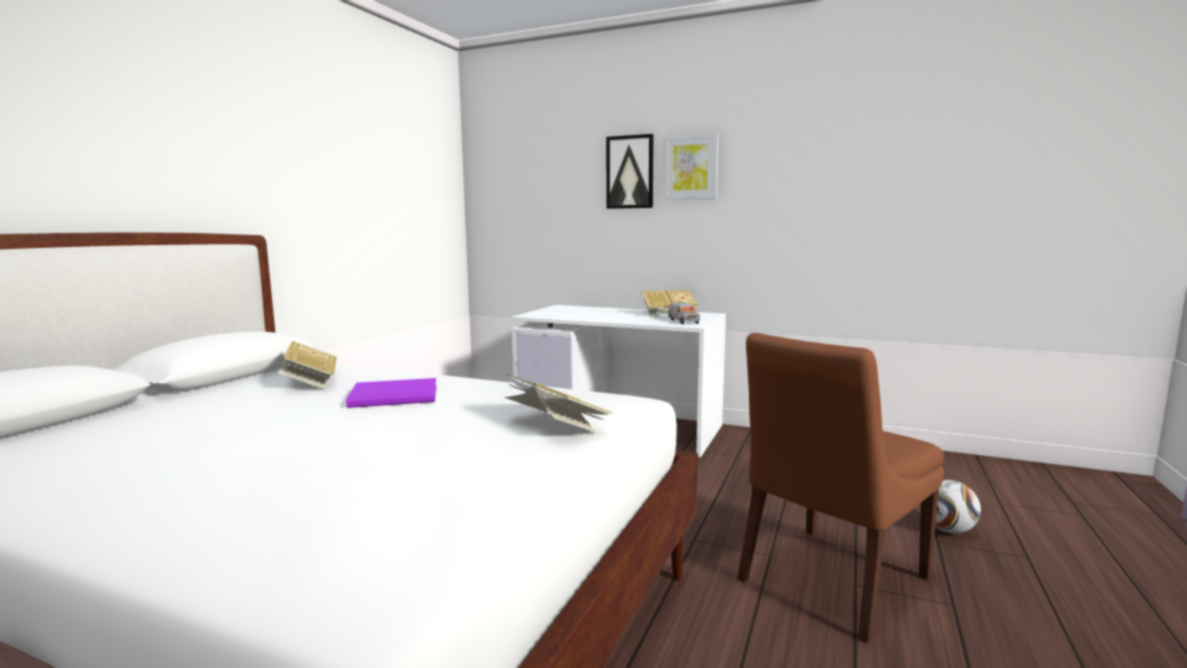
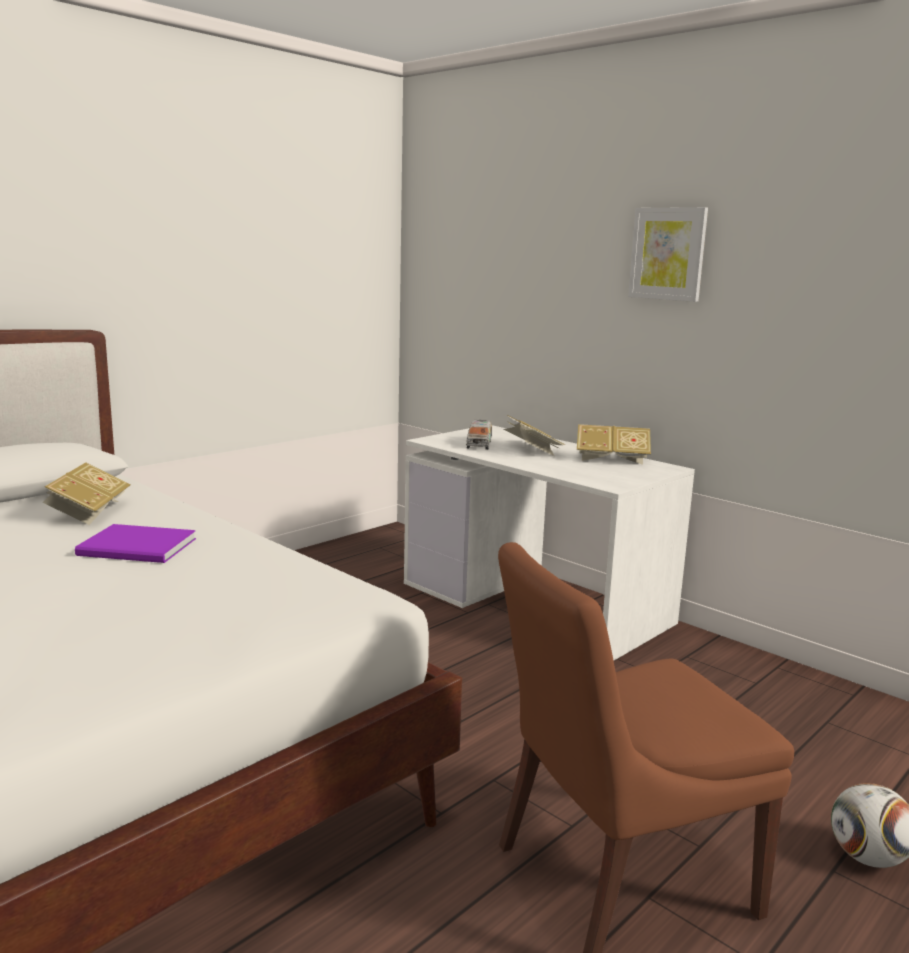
camera: 20 degrees right, 5 degrees up
book [504,374,613,433] -> book moved to [504,415,565,456]
picture [606,134,654,209] -> none
toy truck [668,302,700,324] -> toy truck moved to [466,420,492,450]

